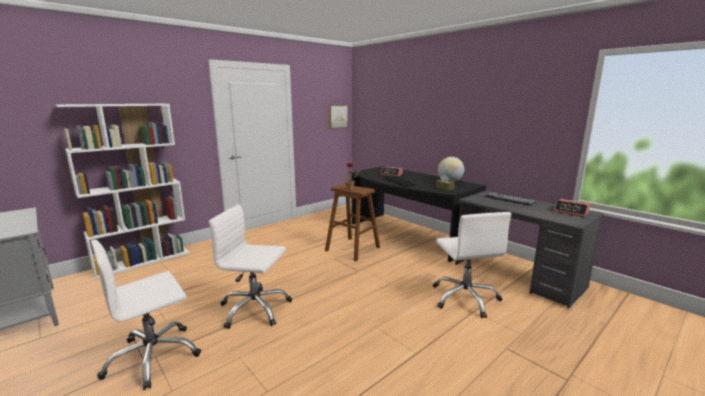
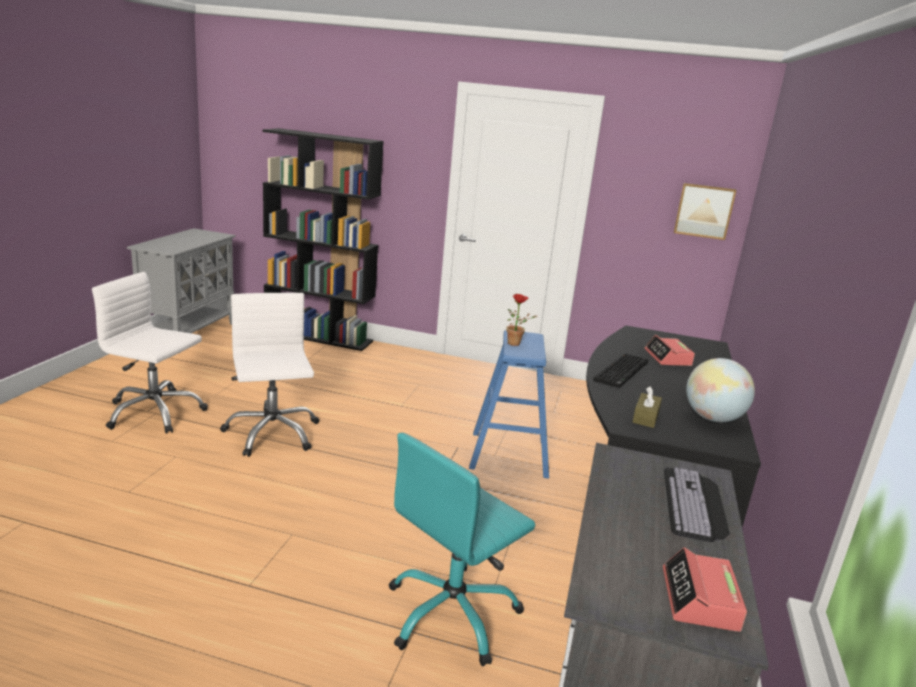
camera: 55 degrees right, 5 degrees up
white bookcase [55,104,190,279] -> black bookcase [262,128,384,351]
brown stool [325,184,380,261] -> blue stool [469,330,549,479]
white office chair [433,212,512,318] -> turquoise office chair [389,433,535,666]

